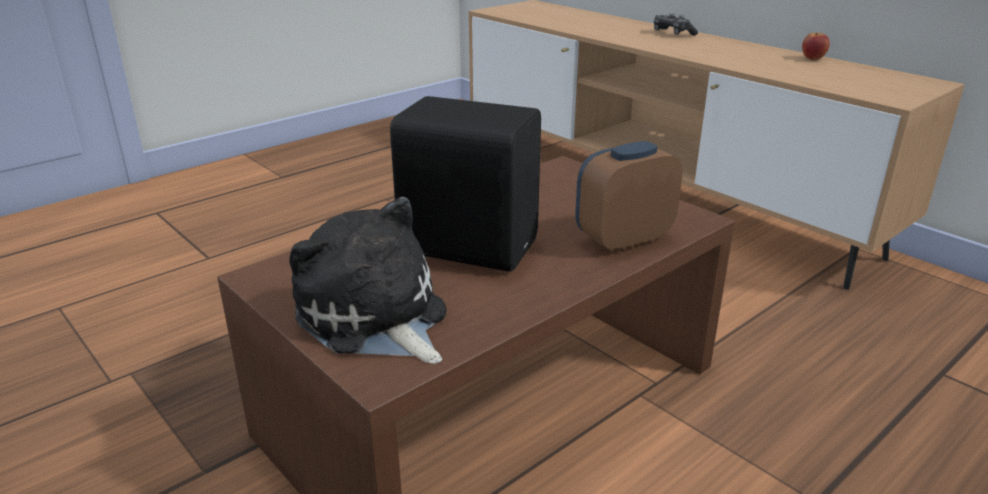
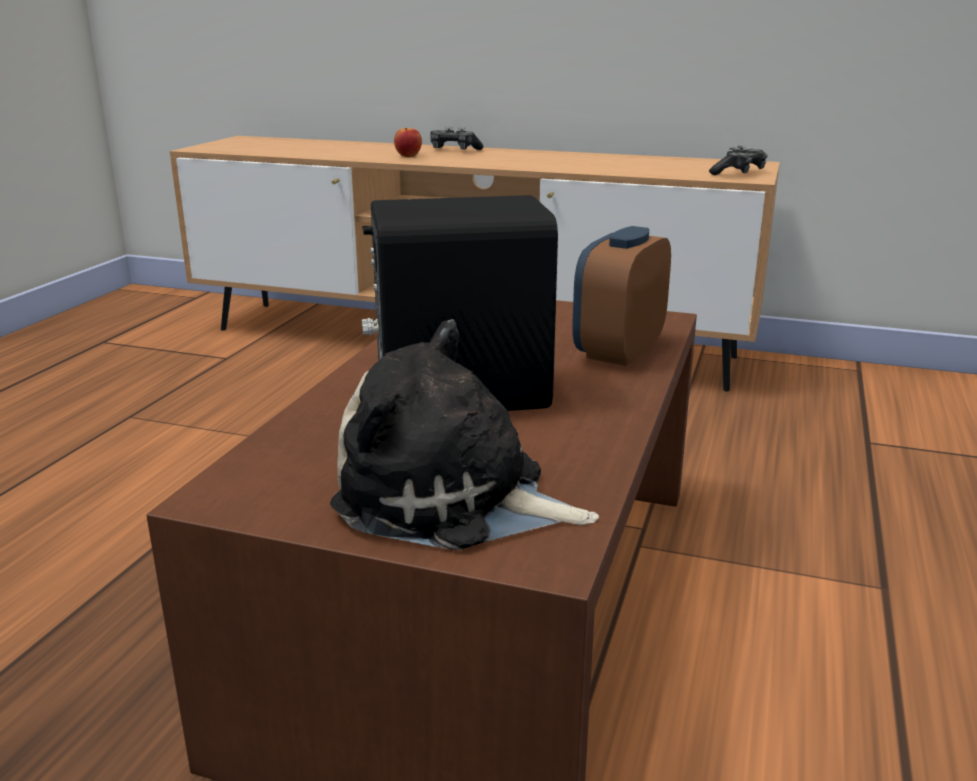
camera: 30 degrees left, 5 degrees down
apple [802,32,830,60] -> apple moved to [394,128,422,157]
none -> game controller [709,145,768,175]

